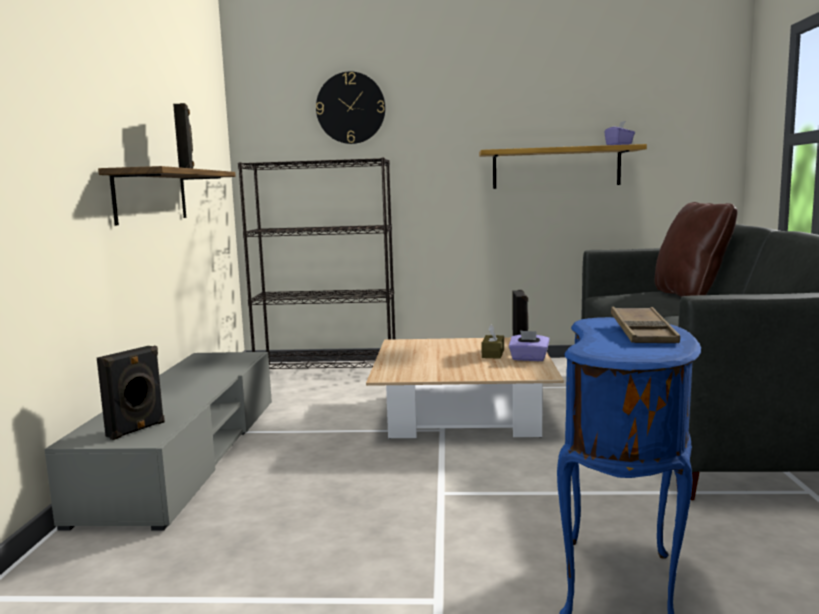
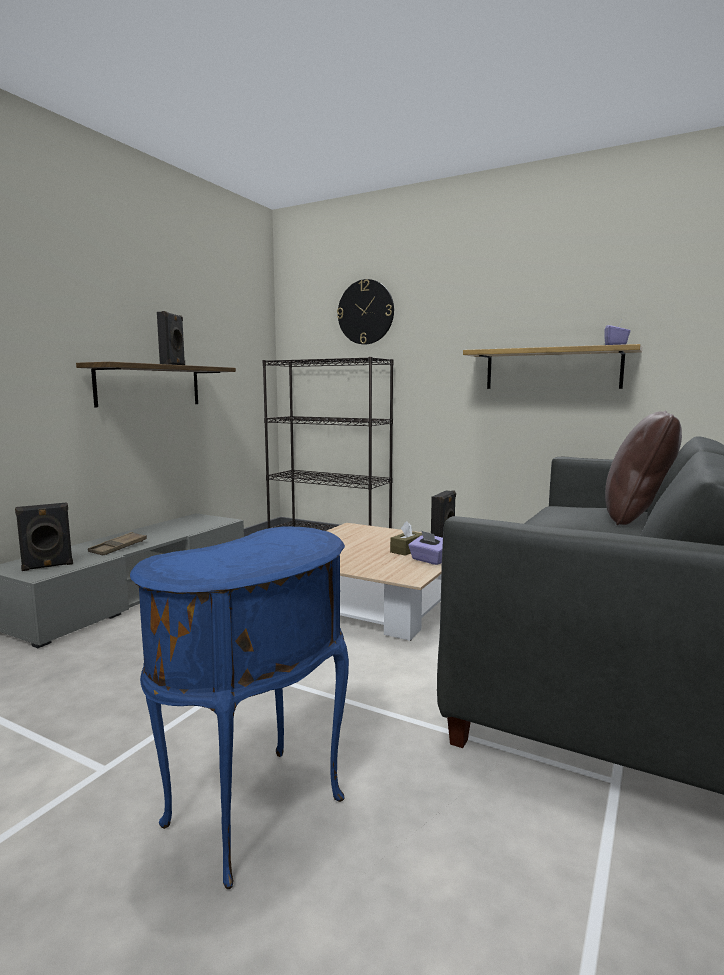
camera: 25 degrees right, 0 degrees up
brown tray [611,307,680,343] -> brown tray moved to [88,532,147,556]

